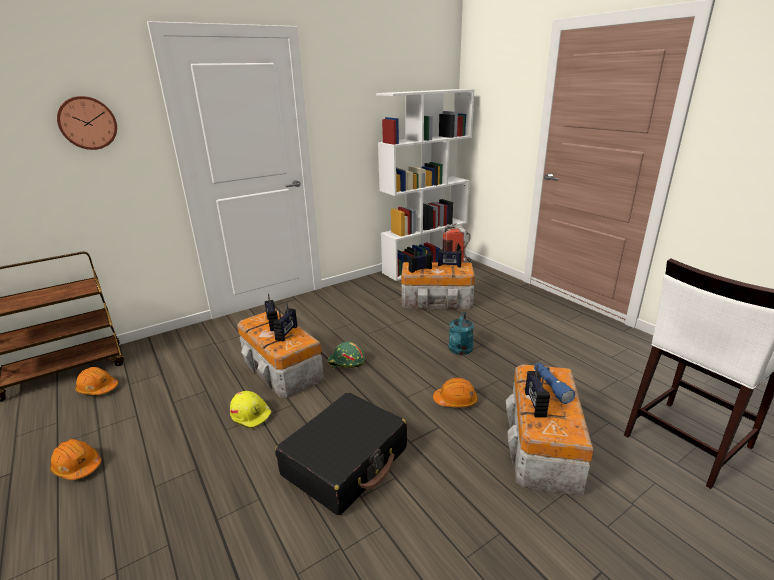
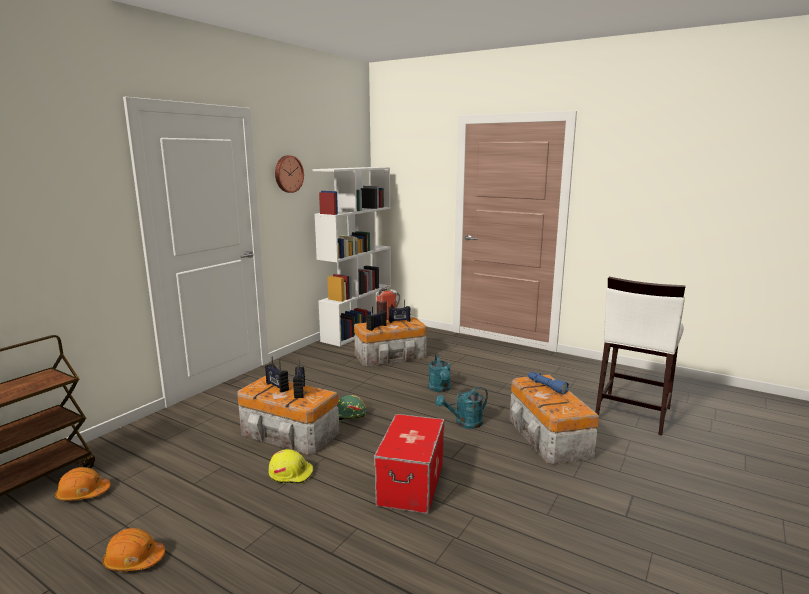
camera: 25 degrees left, 10 degrees down
wall clock [57,96,117,150] -> wall clock moved to [275,155,304,193]
black suitcase [275,392,407,516] -> storage box [374,414,444,514]
orange hard hat [433,378,478,407] -> turquoise watering can [435,387,488,429]
radio [525,365,550,418] -> none

